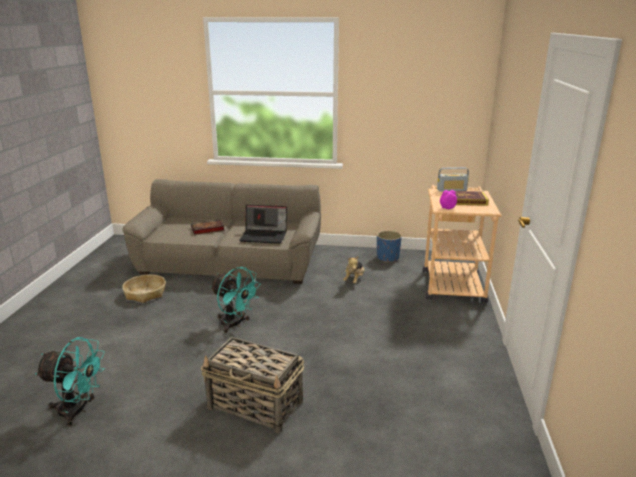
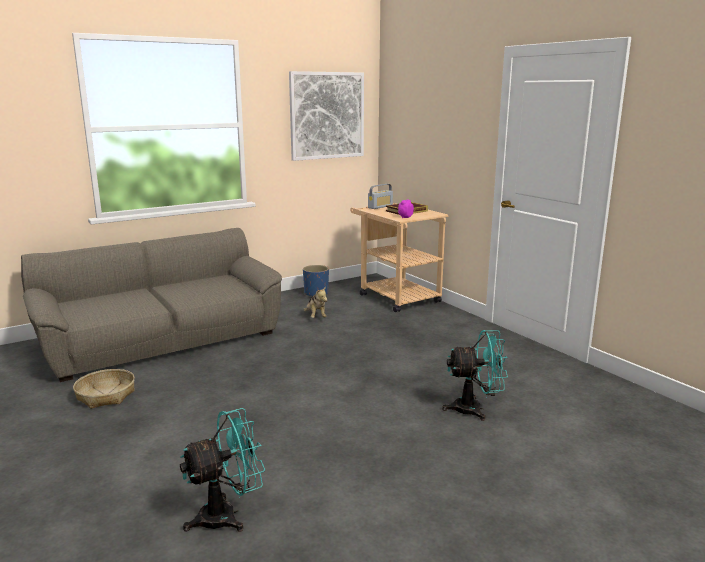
camera: 40 degrees left, 5 degrees down
book [191,219,225,235] -> none
basket [201,337,304,433] -> none
turquoise fan [210,267,261,333] -> turquoise fan moved to [442,330,508,421]
laptop [239,205,287,244] -> none
none -> picture [289,71,364,161]

